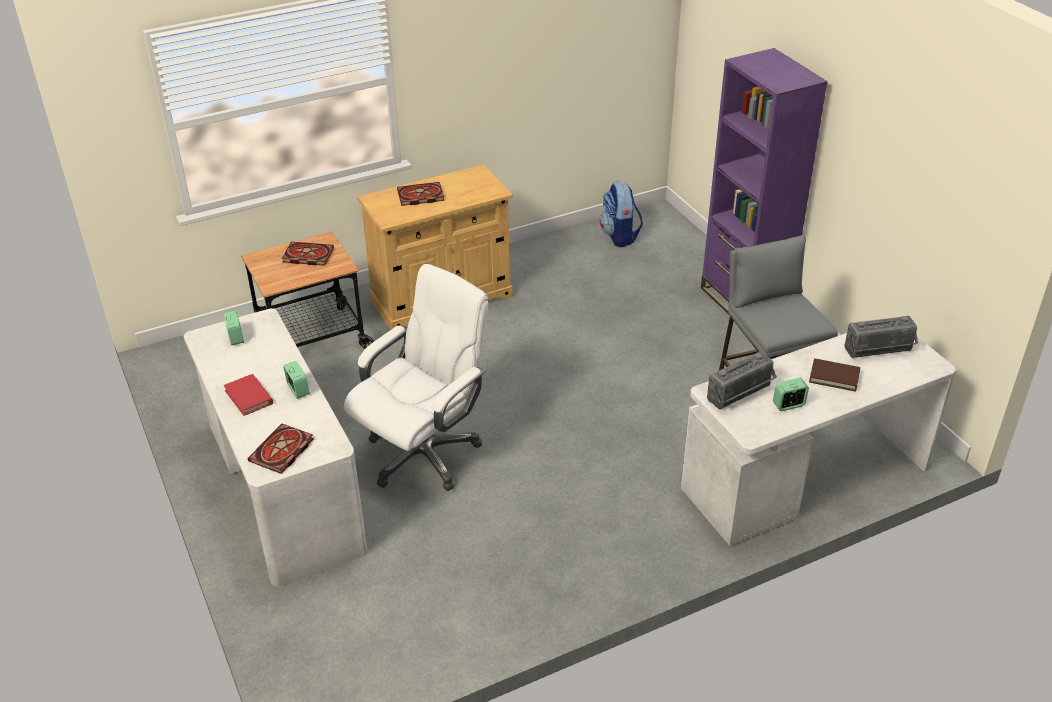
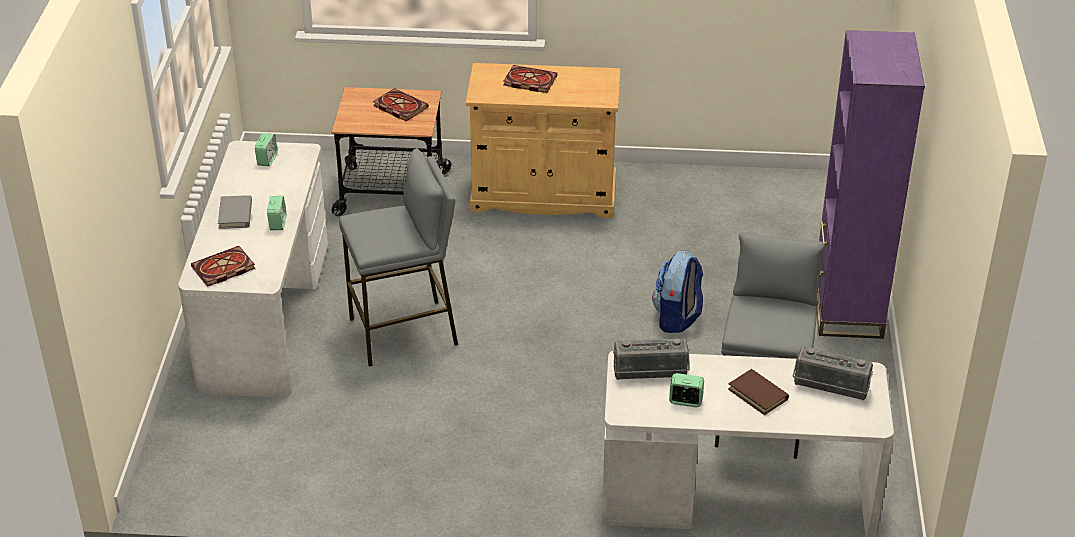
camera: 30 degrees right, 0 degrees up
red book [224,374,273,416] -> grey book [218,195,252,229]
white office chair [344,264,488,491] -> grey stool [339,148,458,367]
backpack [600,181,643,247] -> backpack moved to [652,251,703,333]

